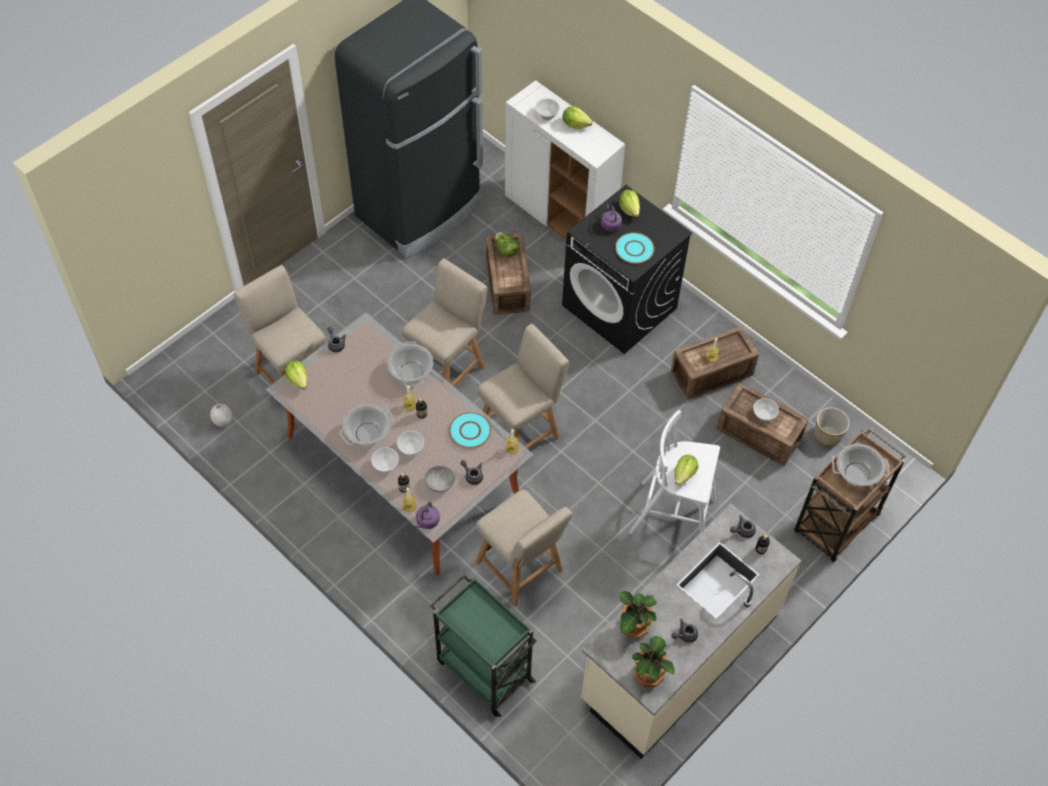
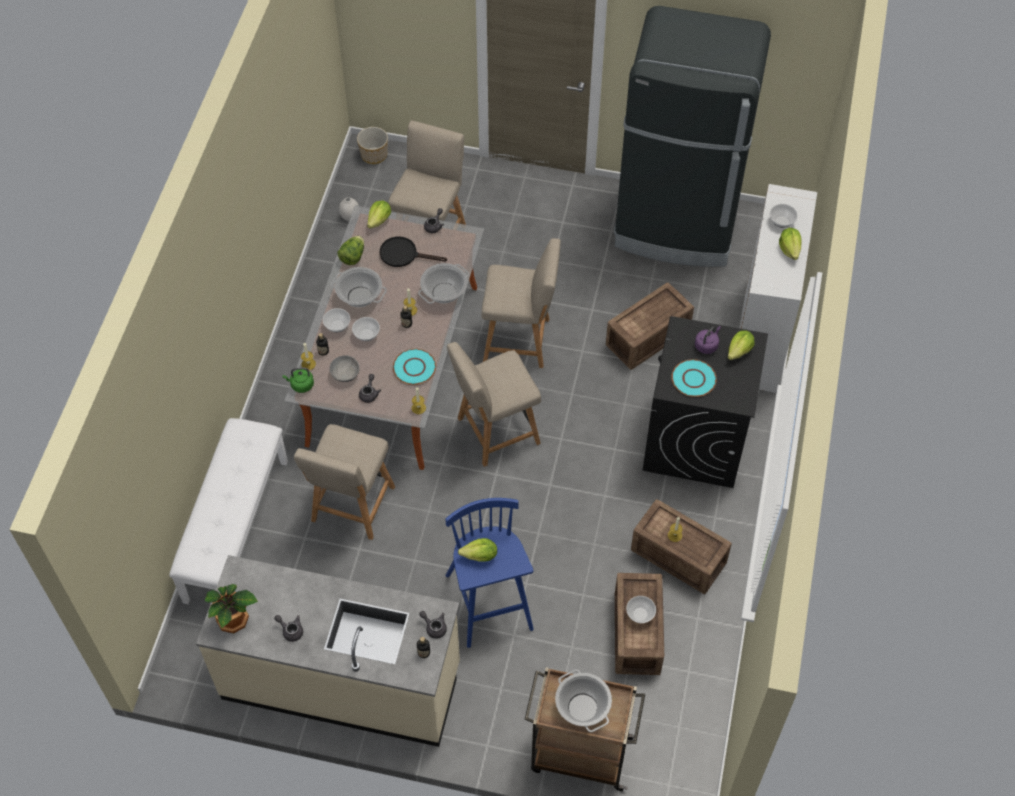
camera: 60 degrees right, 0 degrees up
purple kettle [416,502,440,529] -> green kettle [282,367,314,393]
green cart [430,574,537,717] -> white bench [169,418,288,604]
beige chair [477,324,569,449] -> beige chair turned 135 degrees clockwise [447,342,541,467]
lettuce [495,232,519,258] -> lettuce moved to [337,236,364,265]
potted plant [619,591,657,639] -> none
white stool [629,410,720,534] -> blue stool [445,498,534,648]
planter [814,407,849,446] -> planter moved to [357,127,388,164]
none -> black frying pan [380,236,447,267]

